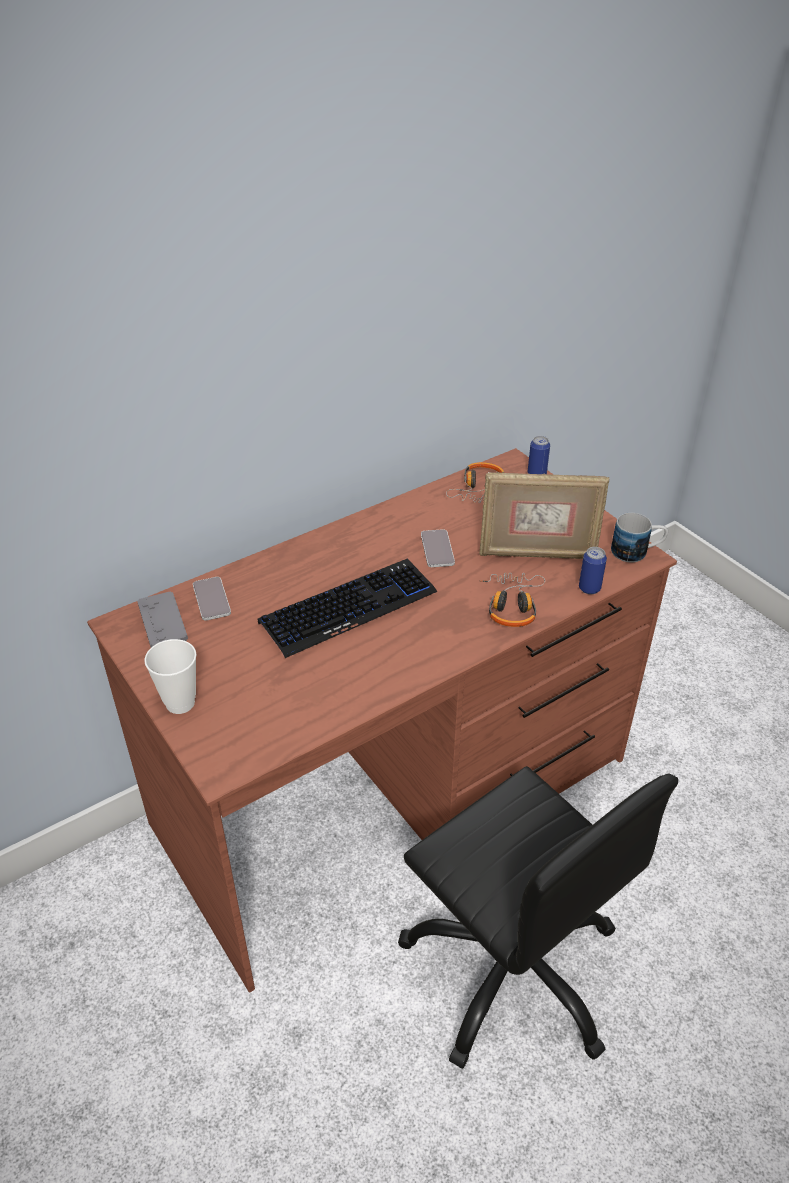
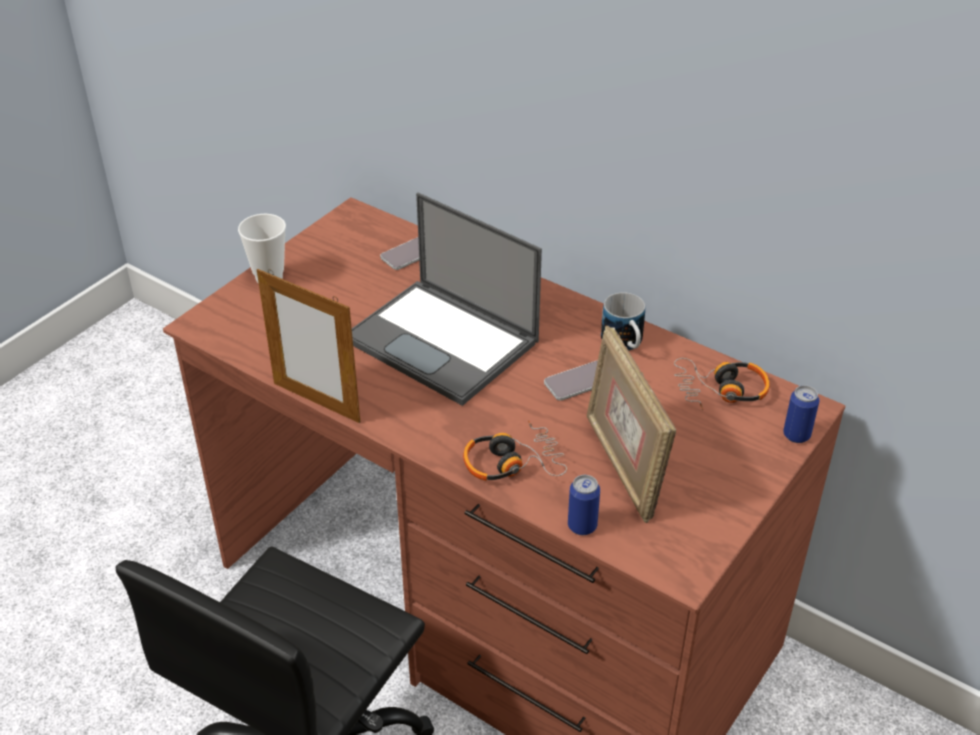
camera: 70 degrees right, 0 degrees up
grey game controller [137,591,188,647] -> none
keyboard [258,559,437,658] -> laptop [352,192,542,406]
mug [611,513,668,562] -> mug moved to [601,292,645,351]
none -> picture frame [257,269,360,423]

